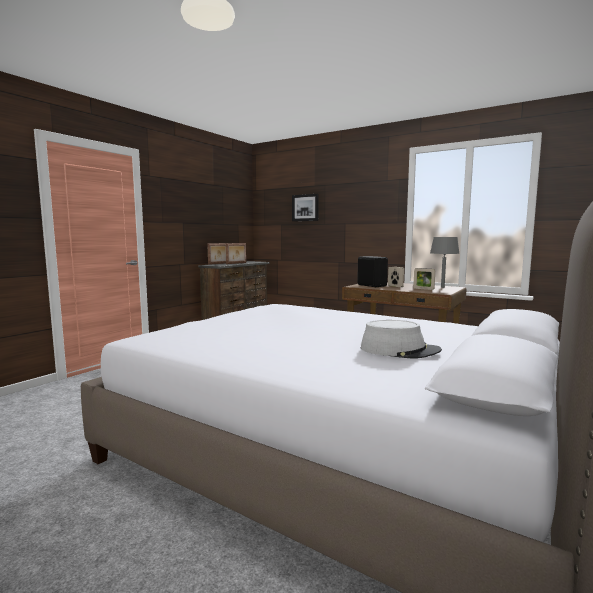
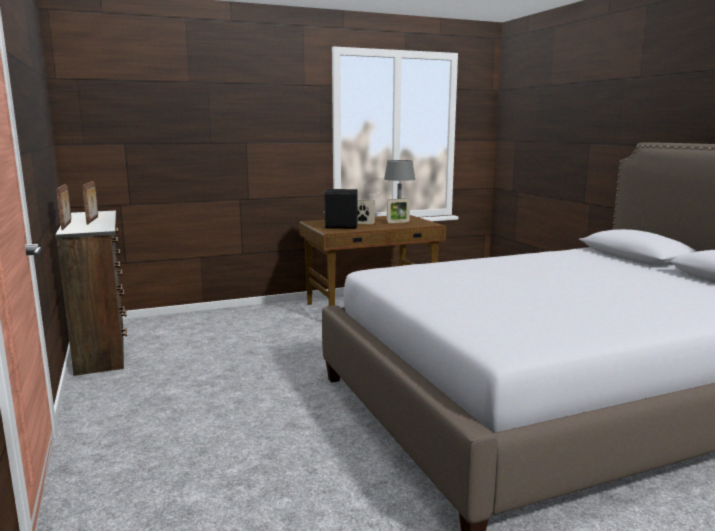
camera: 55 degrees left, 5 degrees up
picture [292,194,319,221] -> none
grey hat [361,320,442,358] -> none

